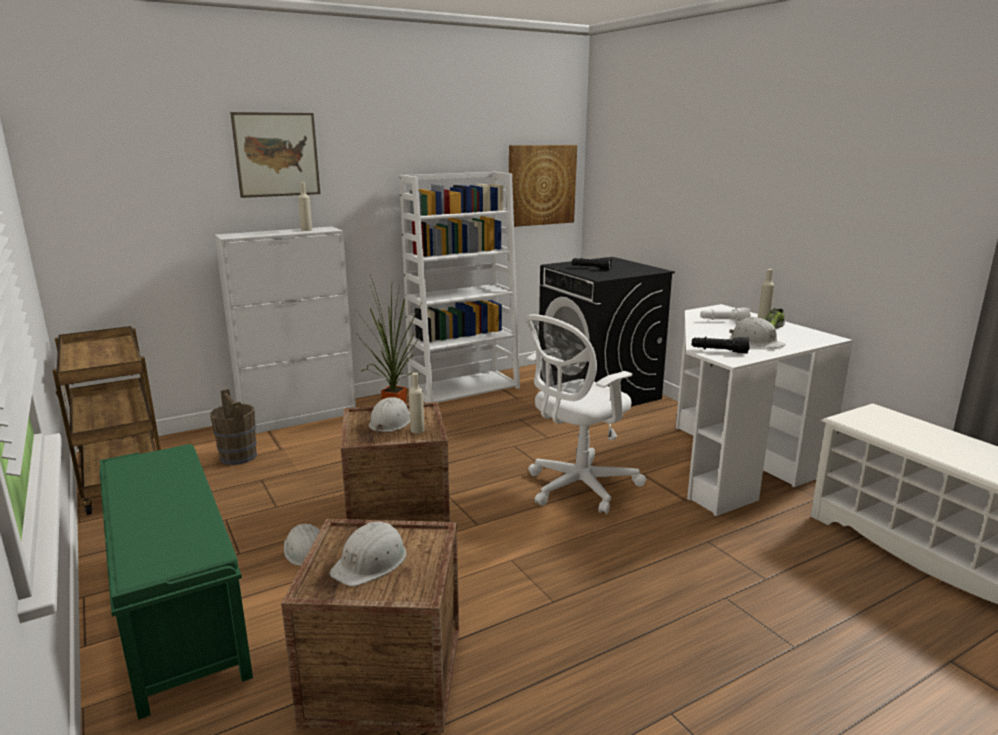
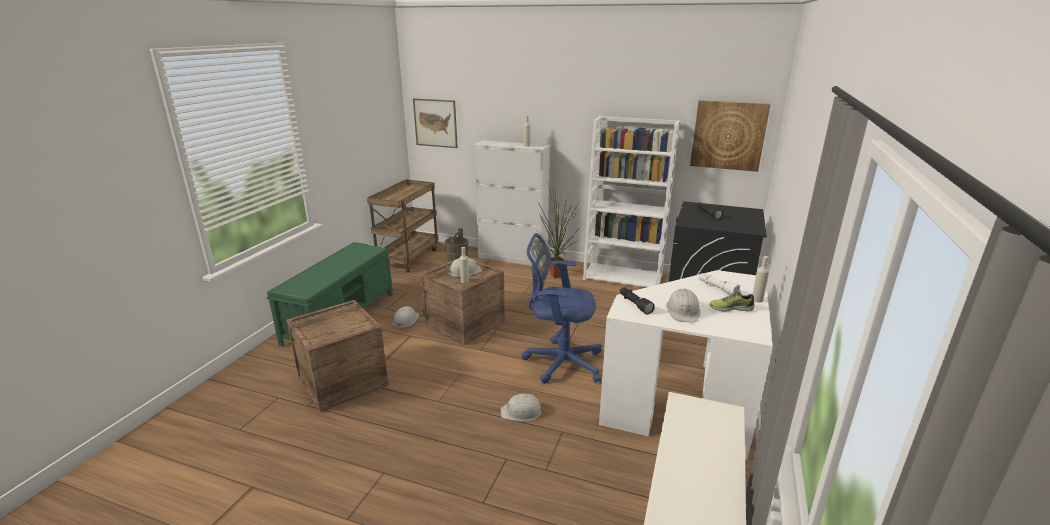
camera: 50 degrees right, 5 degrees up
picture [230,112,320,198] -> picture moved to [413,98,458,148]
white hard hat [329,522,406,586] -> white hard hat moved to [500,394,544,421]
white office chair [525,314,646,514] -> blue office chair [521,233,602,384]

